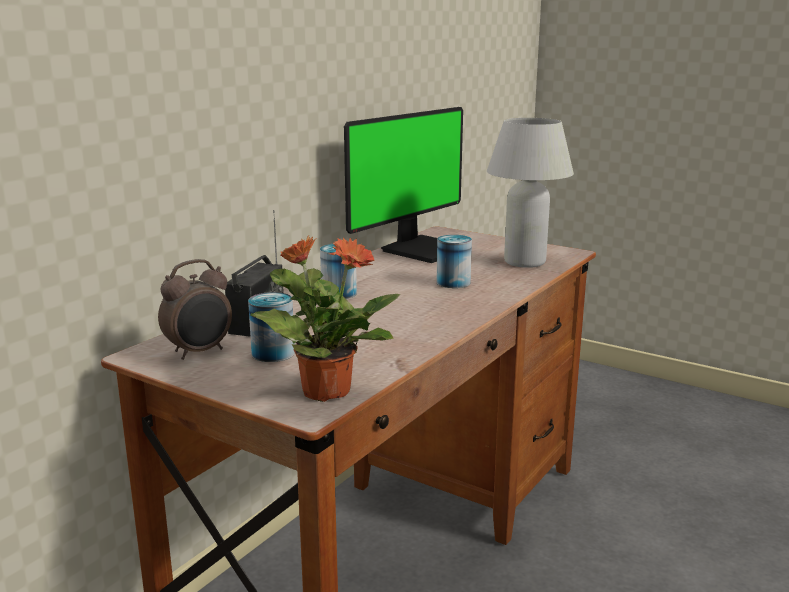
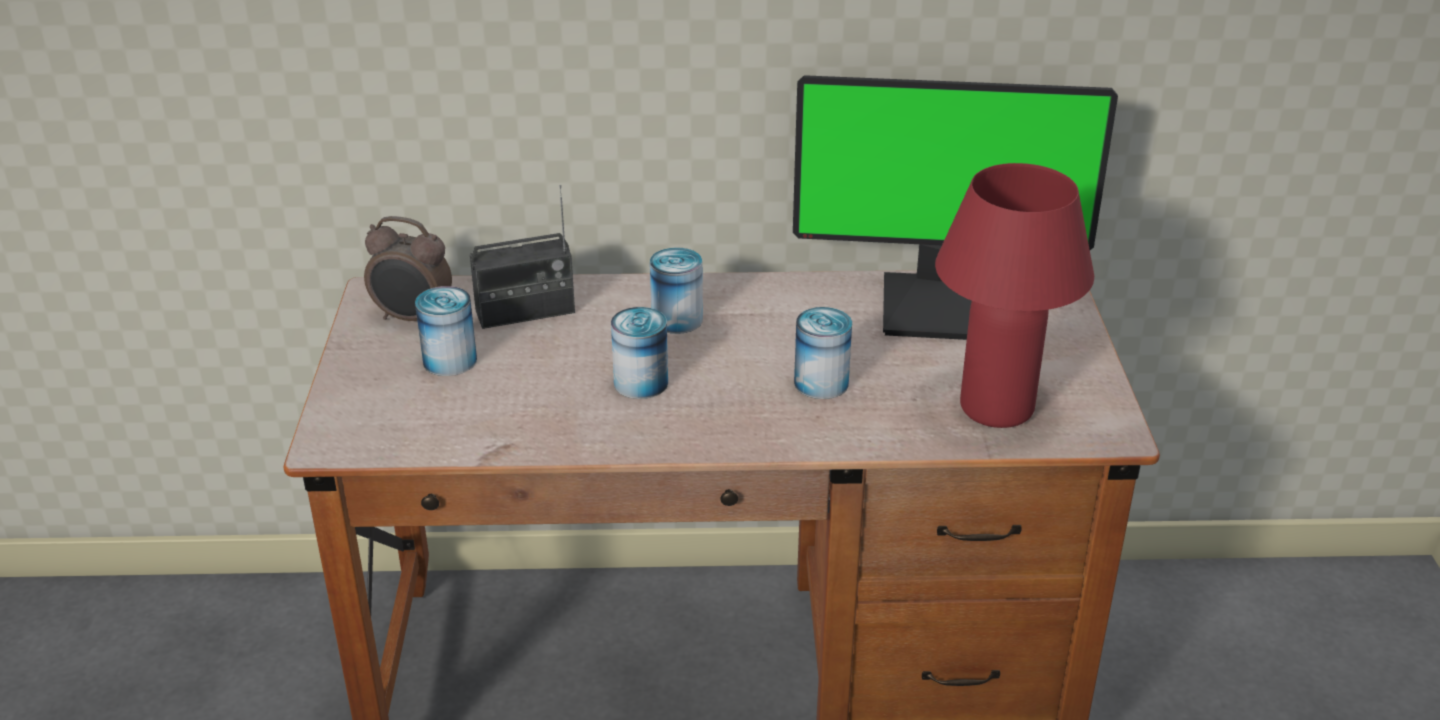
camera: 55 degrees right, 15 degrees up
potted plant [251,235,400,402] -> none
white table lamp [487,118,574,268] -> red table lamp [935,163,1094,428]
none -> can [611,307,668,399]

